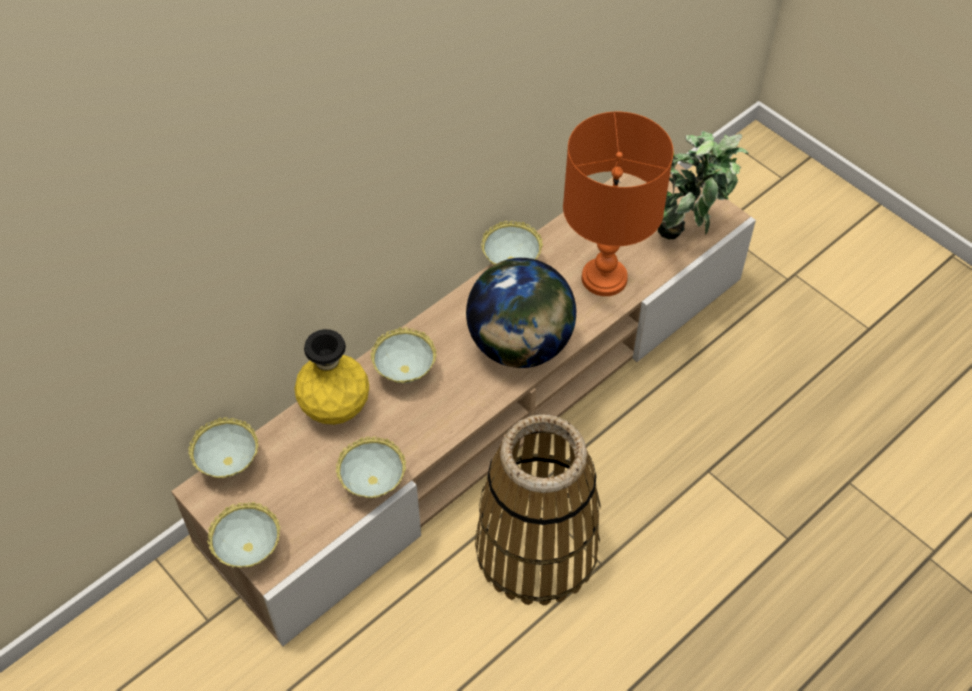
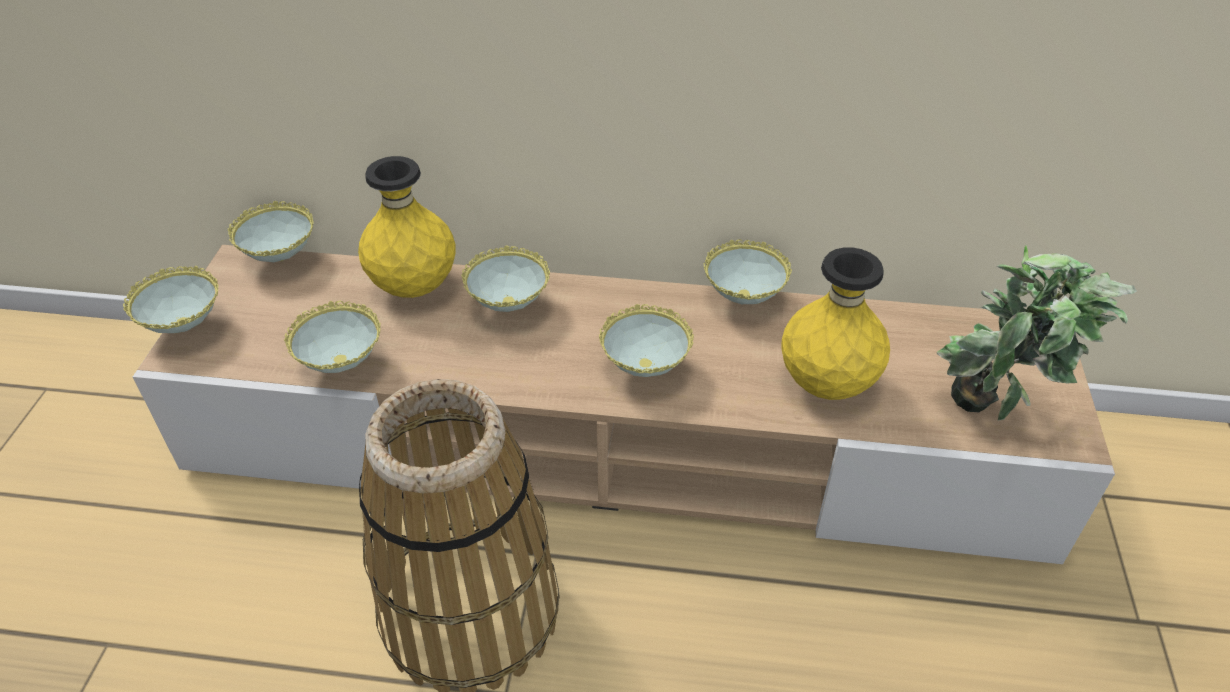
camera: 50 degrees right, 10 degrees down
globe [466,258,576,368] -> bowl [599,304,694,377]
orange table lamp [563,112,674,296] -> yellow vase [781,247,890,400]

